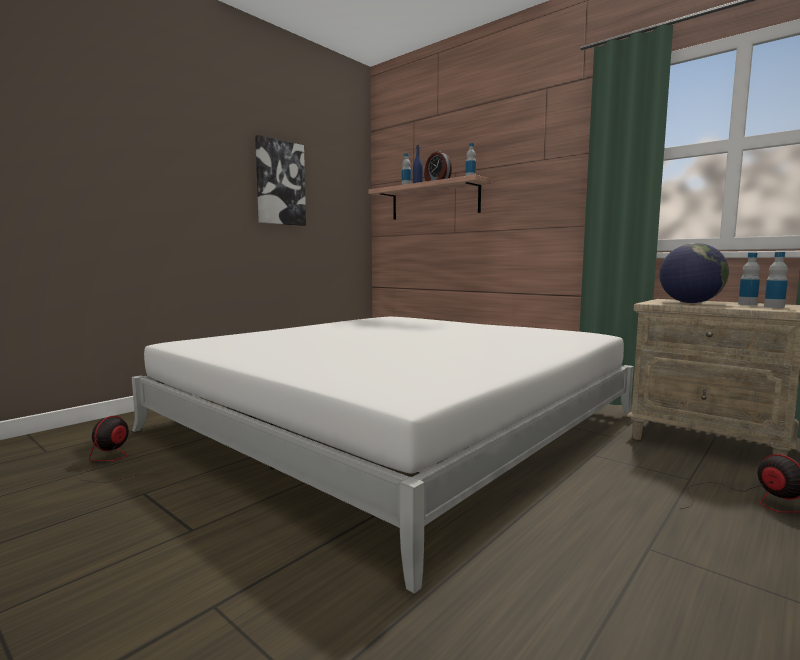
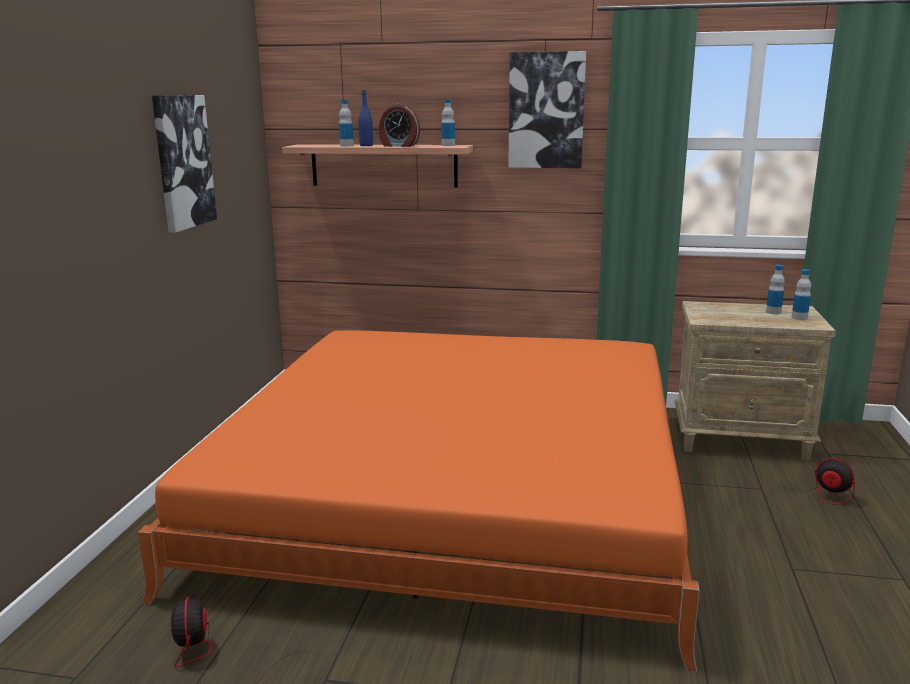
camera: 30 degrees left, 10 degrees up
white bed [132,317,634,594] -> orange bed [138,330,699,672]
globe [659,243,729,303] -> none
none -> picture [508,51,586,168]

